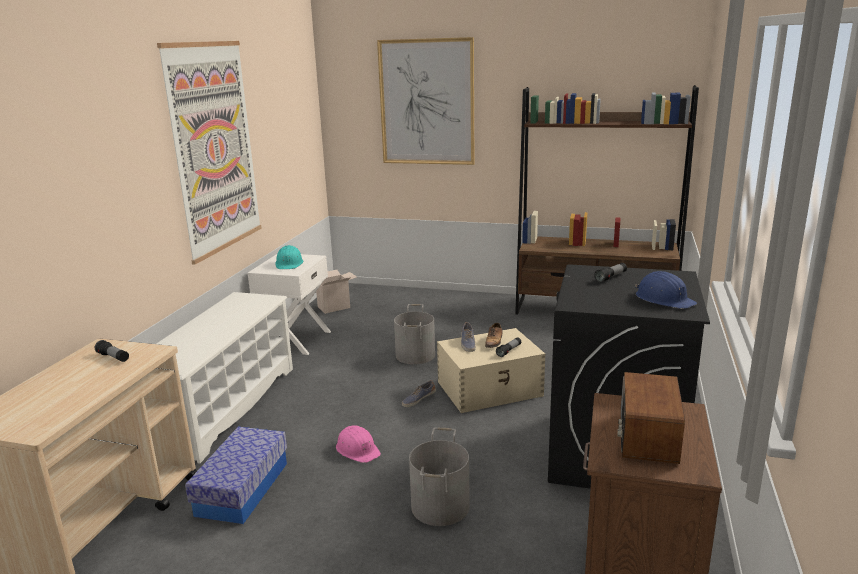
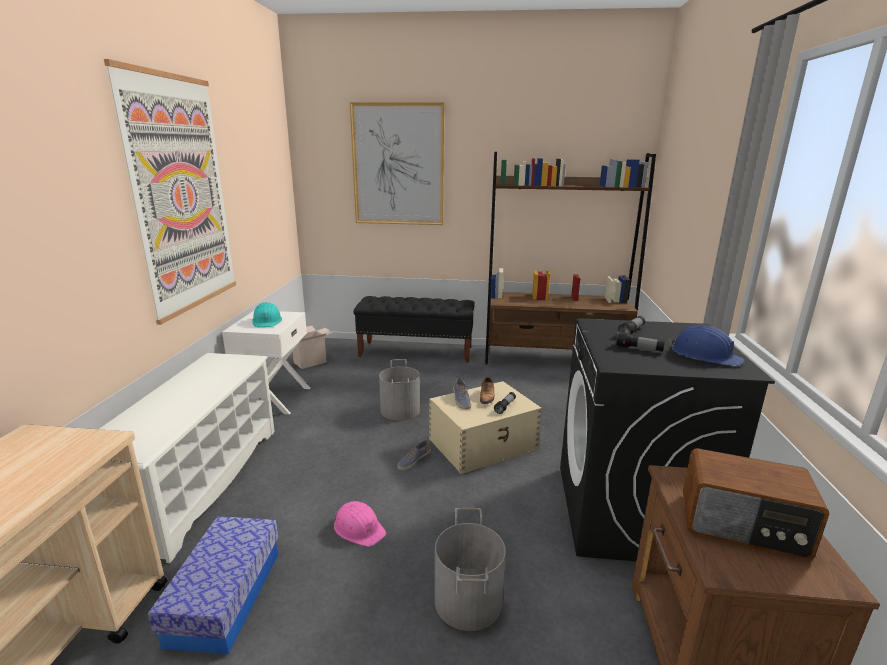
camera: 10 degrees left, 0 degrees up
flashlight [95,340,129,362] -> flashlight moved to [615,332,665,352]
radio [617,372,685,464] -> radio turned 75 degrees counterclockwise [683,448,829,560]
none -> black bench [353,296,475,363]

